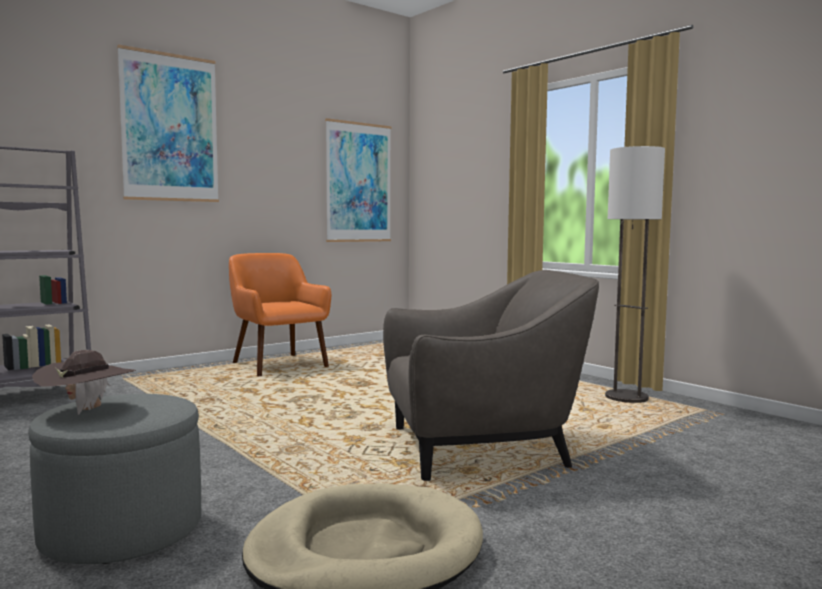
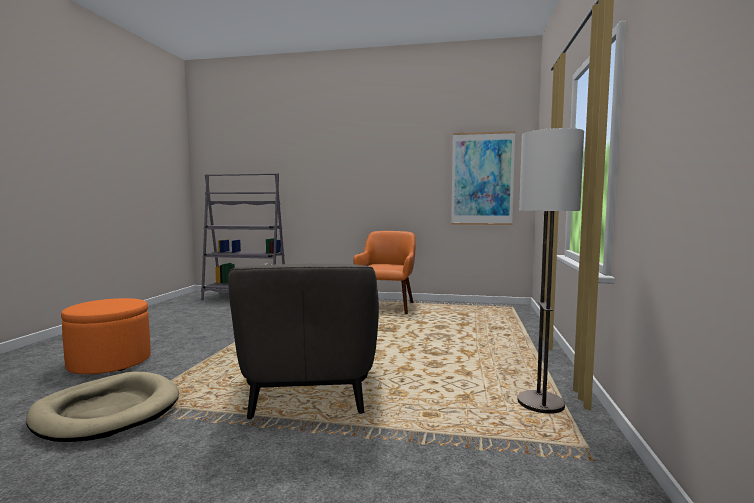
camera: 50 degrees right, 0 degrees up
grey ottoman [28,394,201,564] -> orange ottoman [61,298,151,374]
brown hat [32,350,136,415] -> none
picture [117,44,219,202] -> none
grey armchair [383,270,599,481] -> grey armchair turned 45 degrees clockwise [228,264,379,419]

